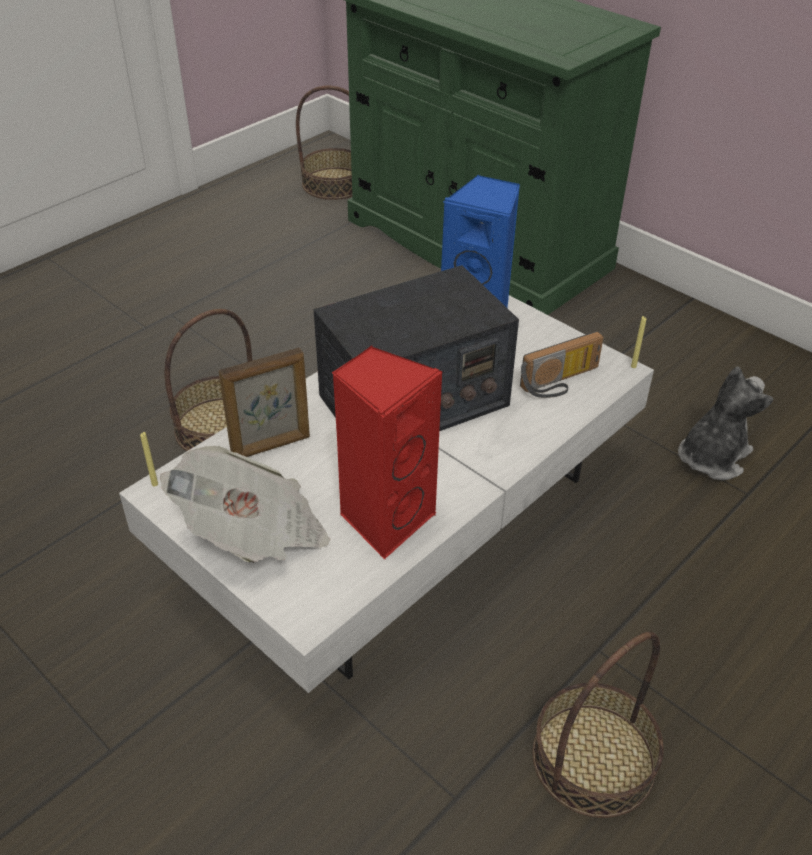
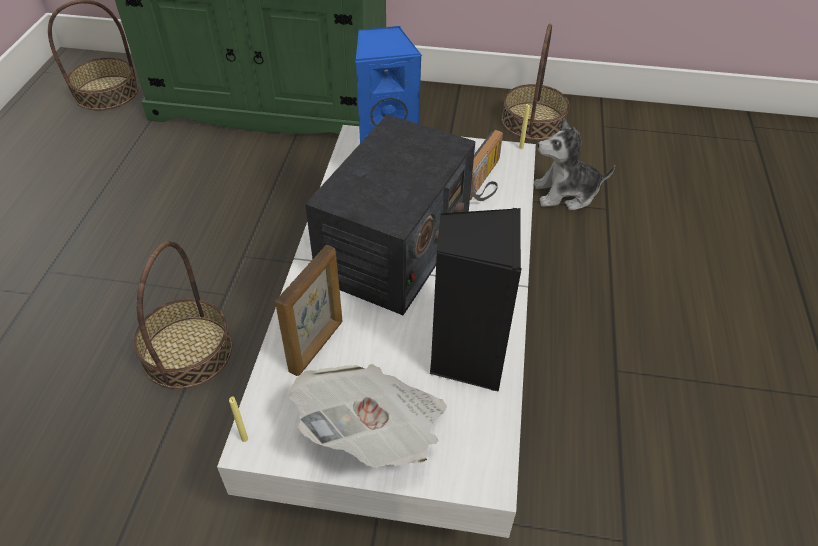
camera: 35 degrees left, 5 degrees up
red speaker [332,346,443,560] -> black speaker [430,208,522,391]
basket [533,632,664,818] -> basket moved to [501,24,569,140]
plush toy [678,366,774,480] -> plush toy turned 105 degrees counterclockwise [534,118,615,211]

